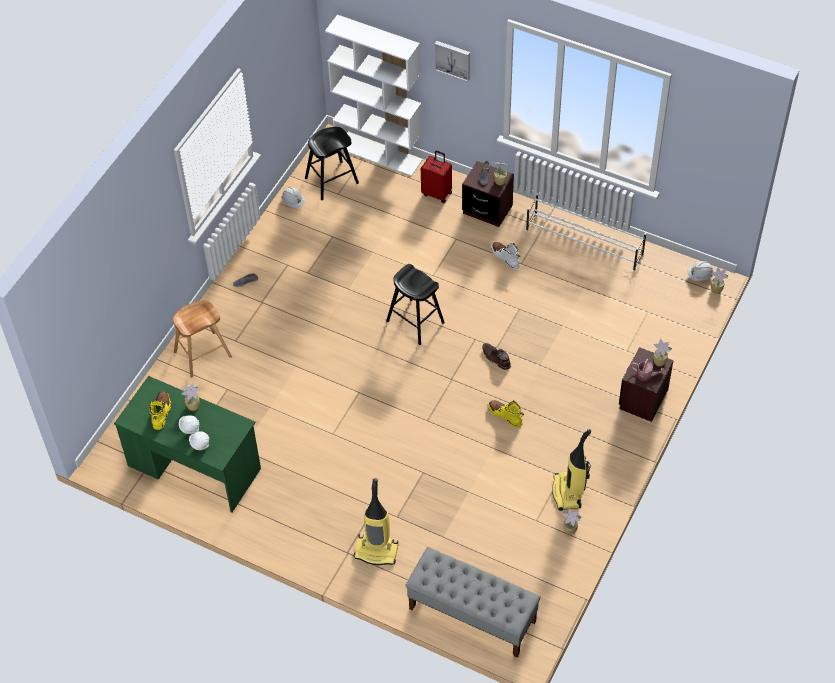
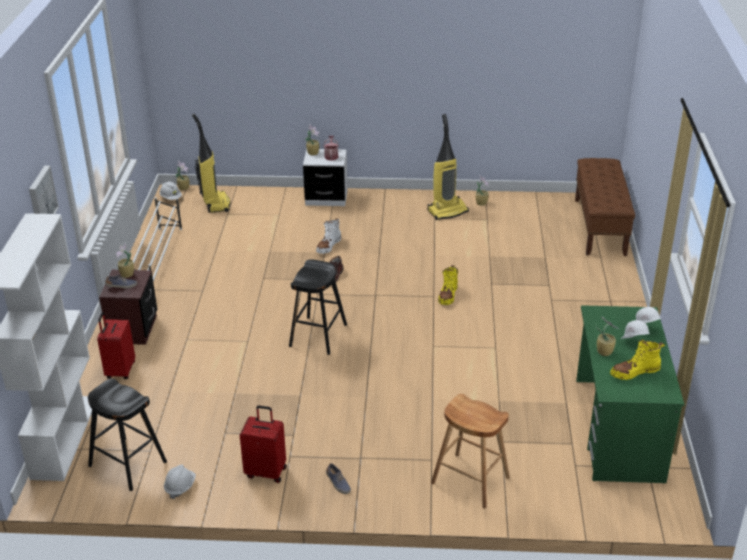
camera: 115 degrees left, 20 degrees down
vacuum cleaner [354,478,398,565] -> vacuum cleaner moved to [192,113,230,213]
grey bench [406,547,541,658] -> brown bench [575,158,635,256]
yellow boot [487,400,524,428] -> yellow boot moved to [438,265,458,305]
white boot [491,242,520,270] -> white boot moved to [316,219,341,254]
brown nightstand [619,347,674,422] -> white nightstand [303,149,348,206]
none -> red suitcase [240,405,287,483]

